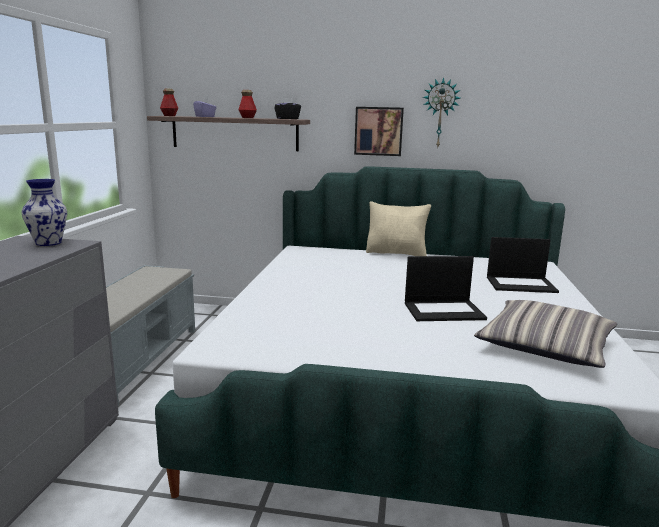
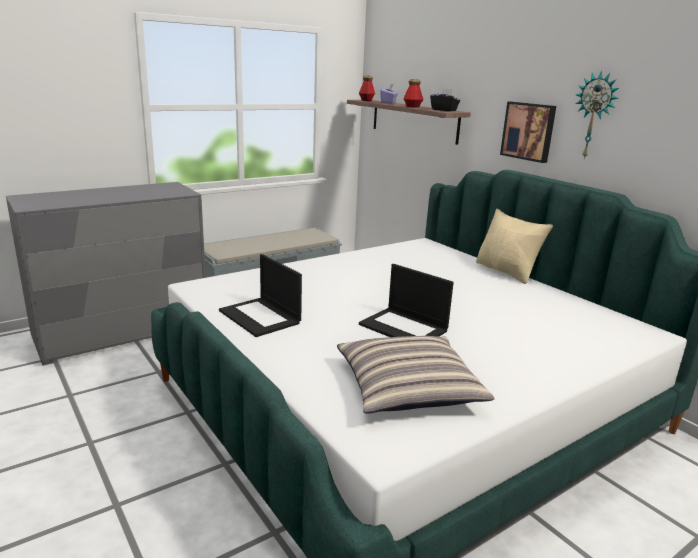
camera: 45 degrees right, 5 degrees up
vase [22,179,67,246] -> none
laptop [487,237,559,293] -> laptop moved to [219,254,302,337]

